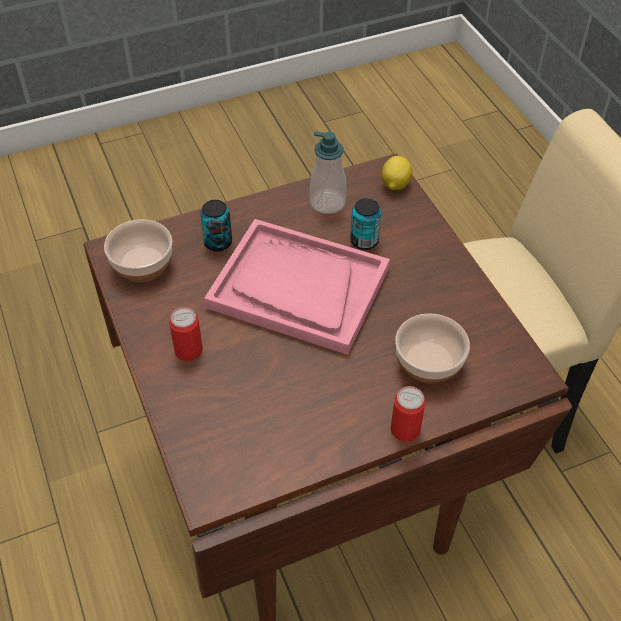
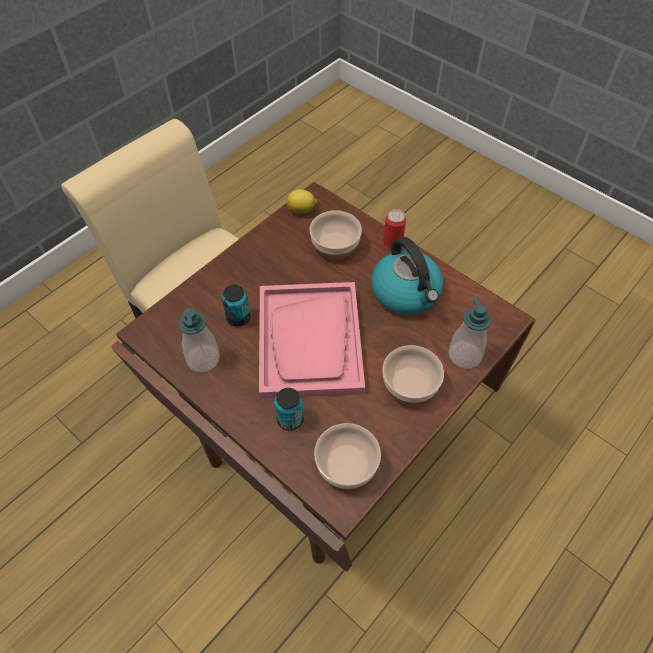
camera: 115 degrees left, 5 degrees up
can [169,307,203,361] -> bowl [382,345,444,404]
lemon [381,156,413,190] -> lemon moved to [287,189,317,214]
none -> kettle [371,237,444,315]
none -> soap dispenser [448,297,491,369]

